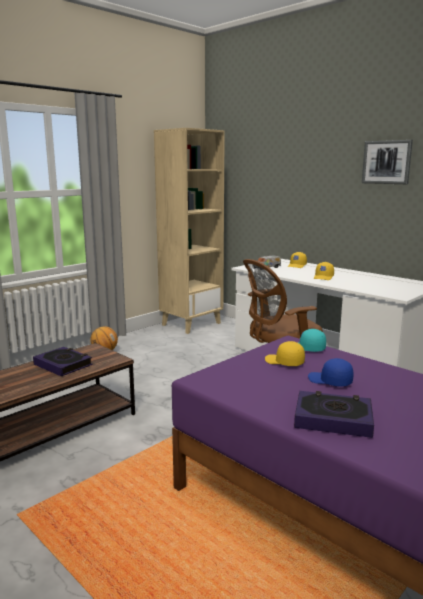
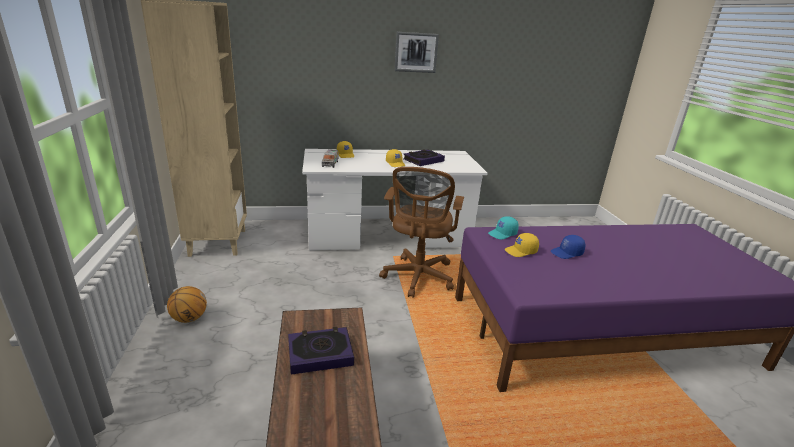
camera: 55 degrees left, 10 degrees up
book [294,391,374,438] -> book moved to [403,149,445,166]

